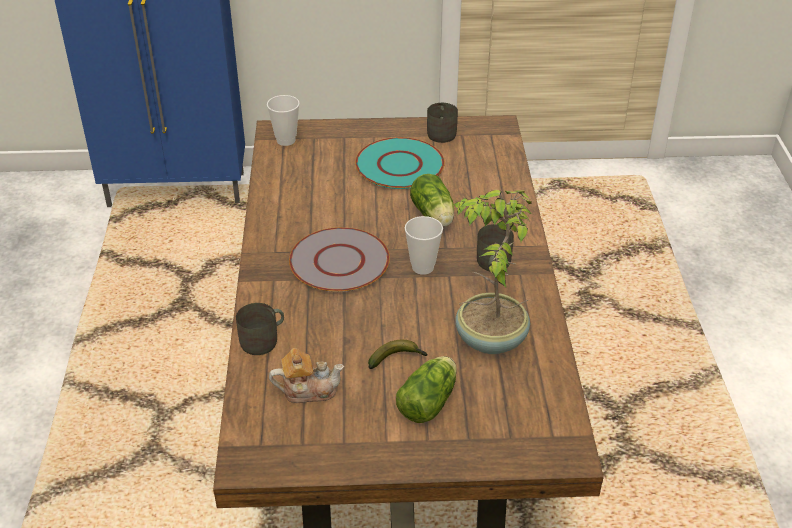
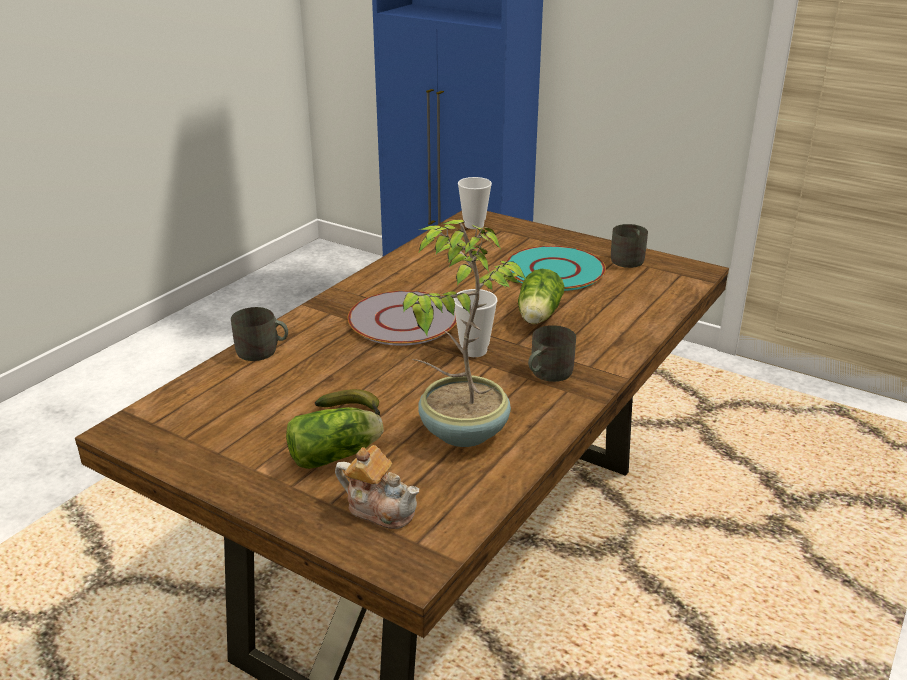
camera: 35 degrees right, 10 degrees down
teapot [269,348,344,403] -> teapot moved to [335,445,420,529]

